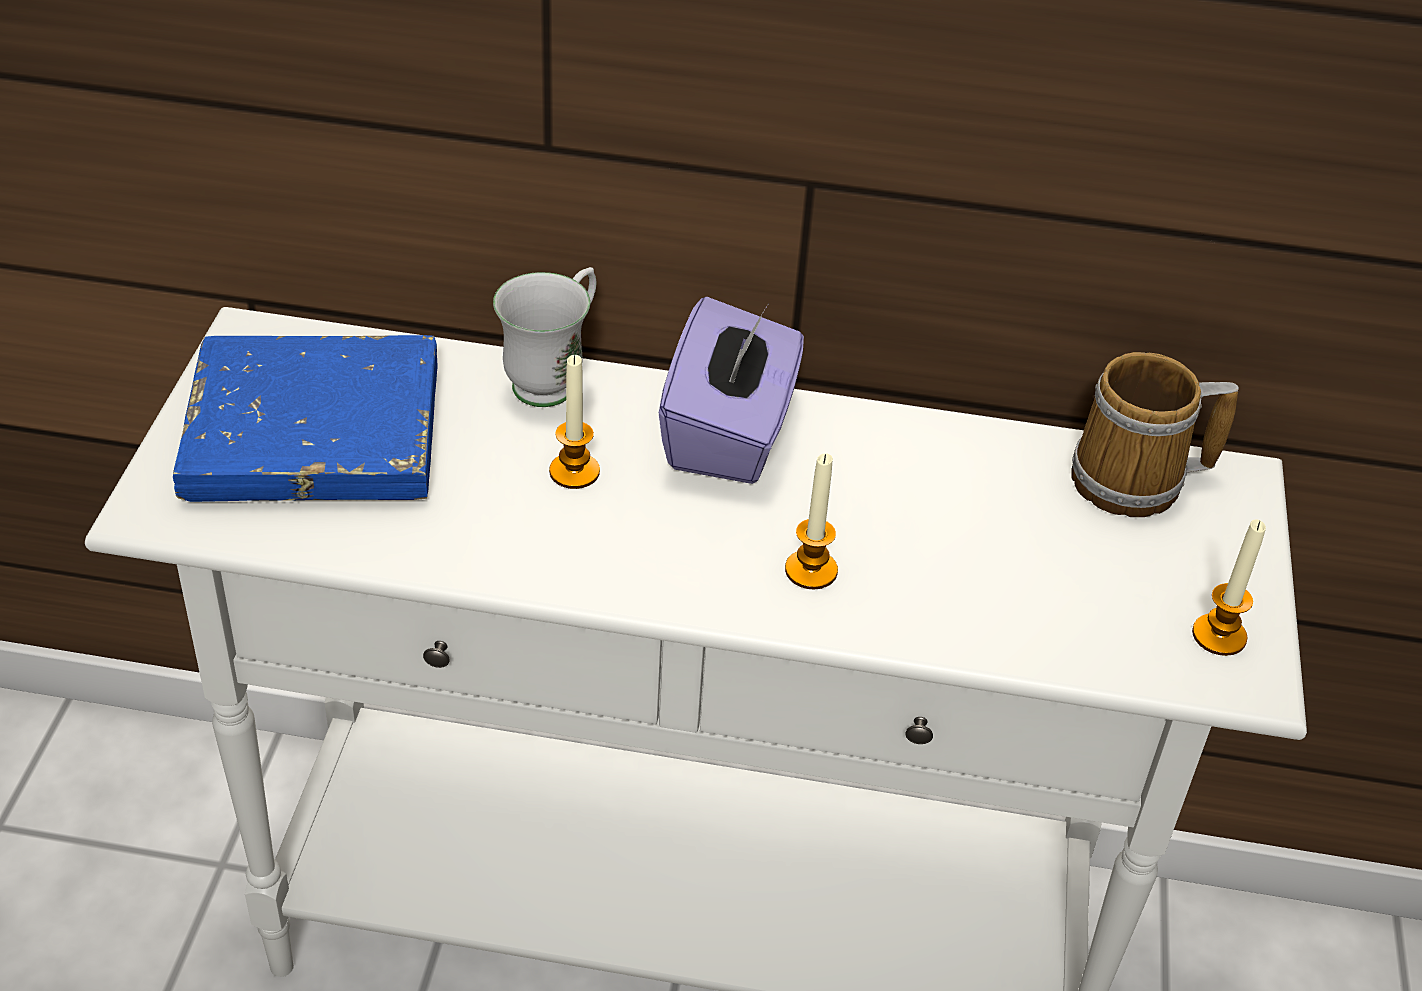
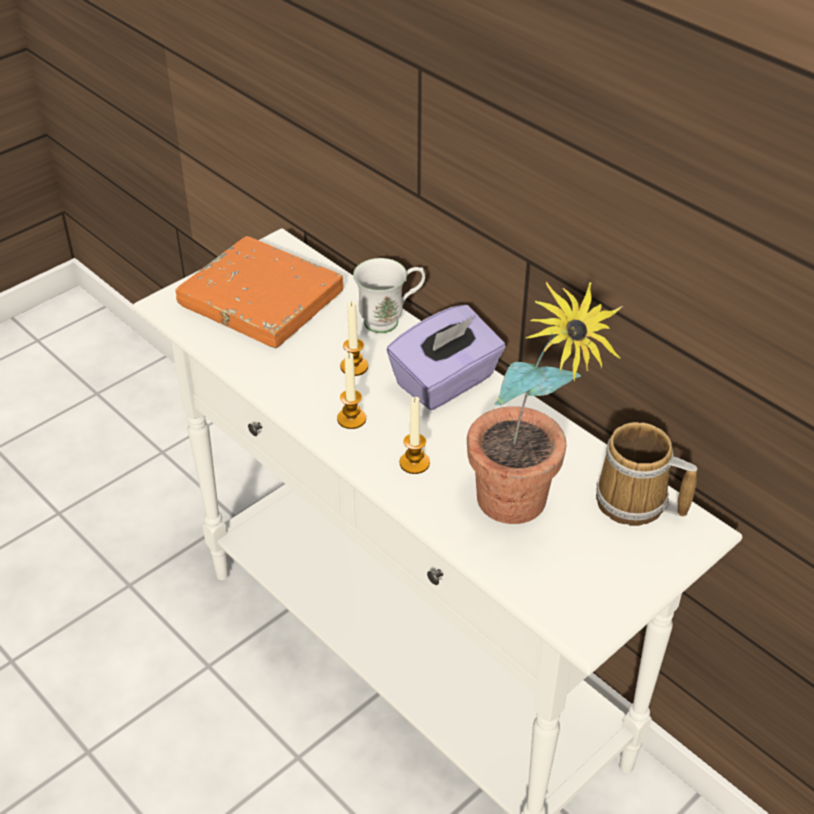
camera: 40 degrees right, 0 degrees up
blue book [173,335,438,502] -> orange book [175,236,344,349]
candle [1192,519,1266,656] -> candle moved to [337,353,366,429]
none -> potted plant [467,282,623,524]

